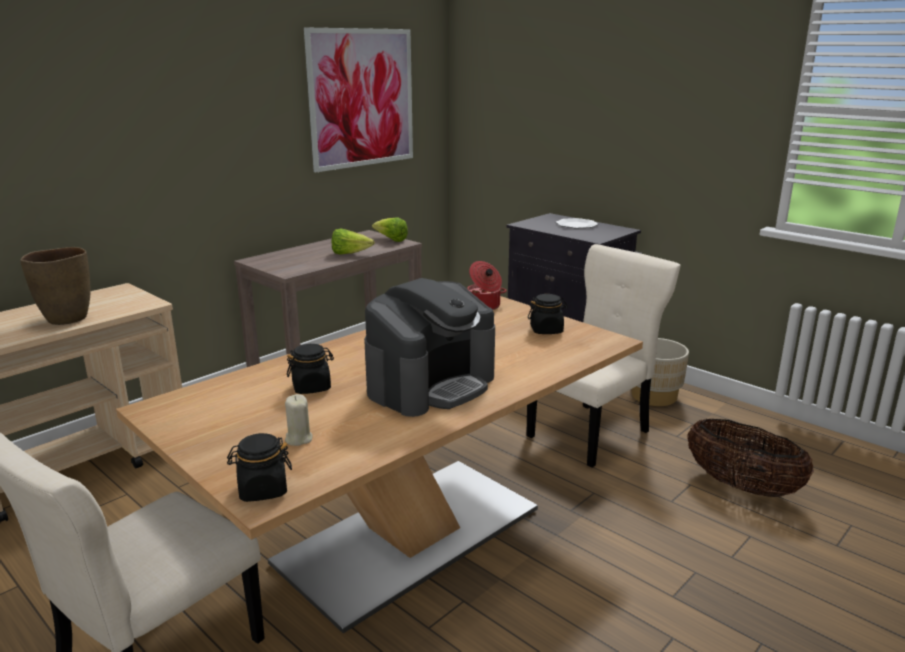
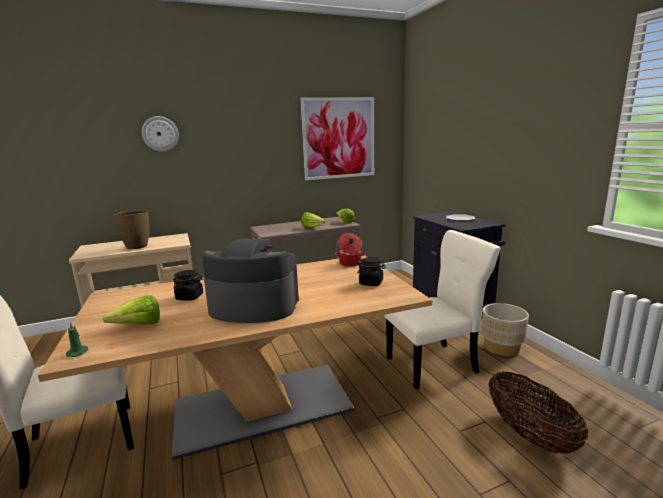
camera: 25 degrees right, 5 degrees down
black jar [227,433,292,502] -> green candle [66,322,88,357]
beige candle [285,394,313,446] -> lettuce [103,295,160,325]
coffee machine [364,278,495,417] -> coffee machine turned 150 degrees counterclockwise [202,237,299,323]
none -> wall clock [142,116,179,152]

